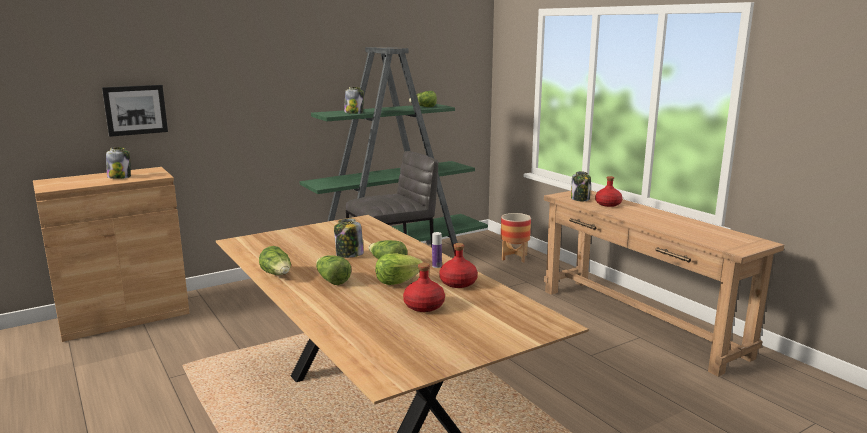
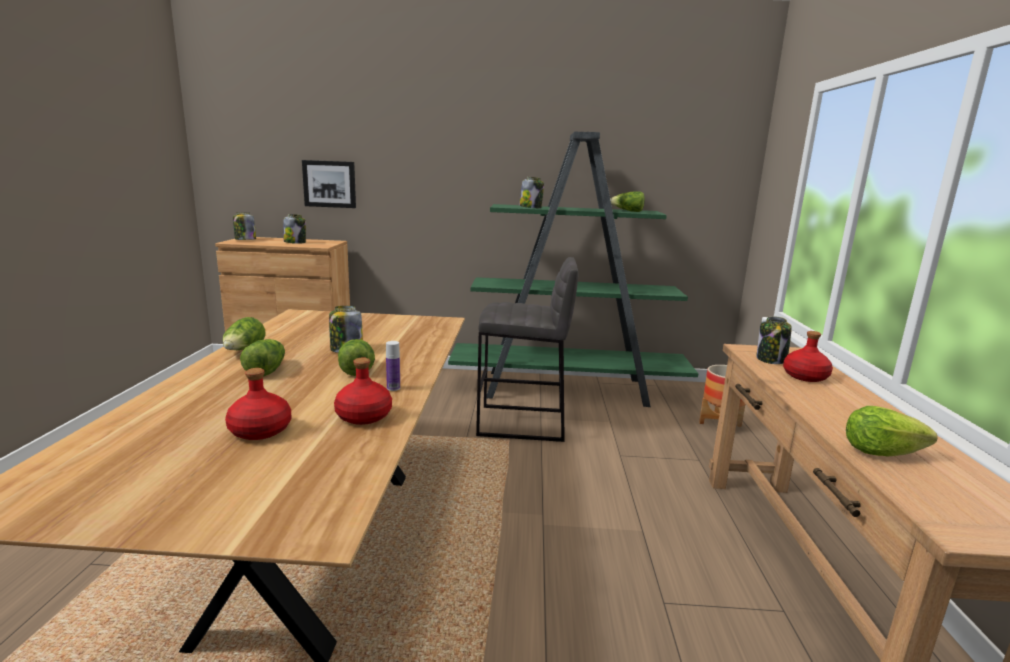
camera: 35 degrees right, 0 degrees up
lettuce [375,254,423,285] -> lettuce moved to [846,406,937,456]
none -> jar [233,213,256,240]

